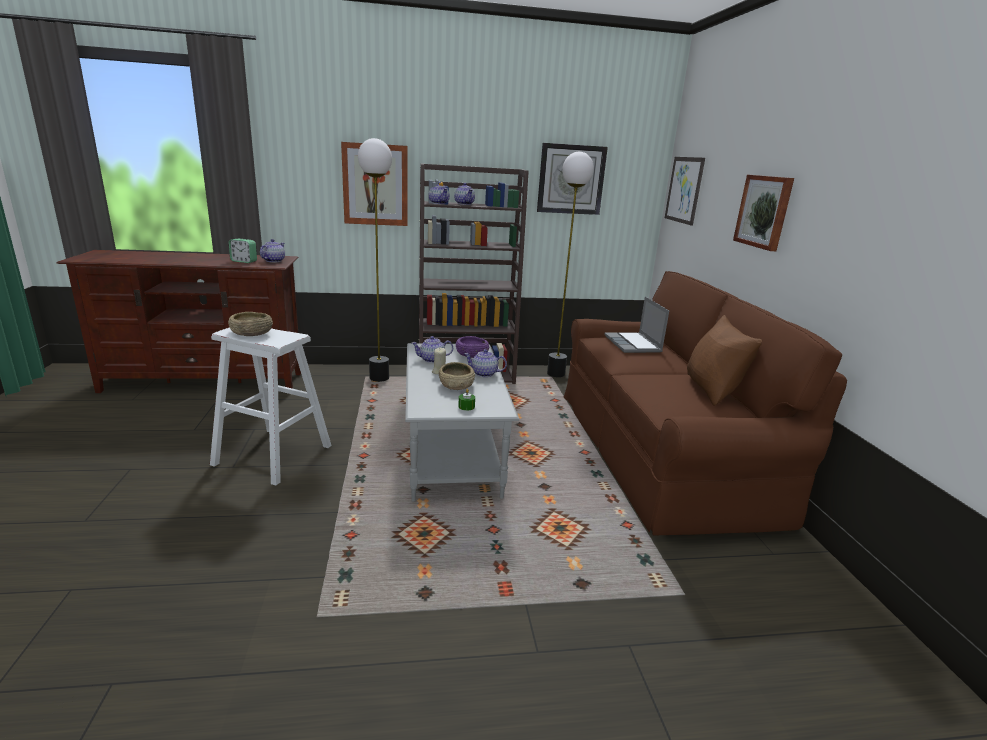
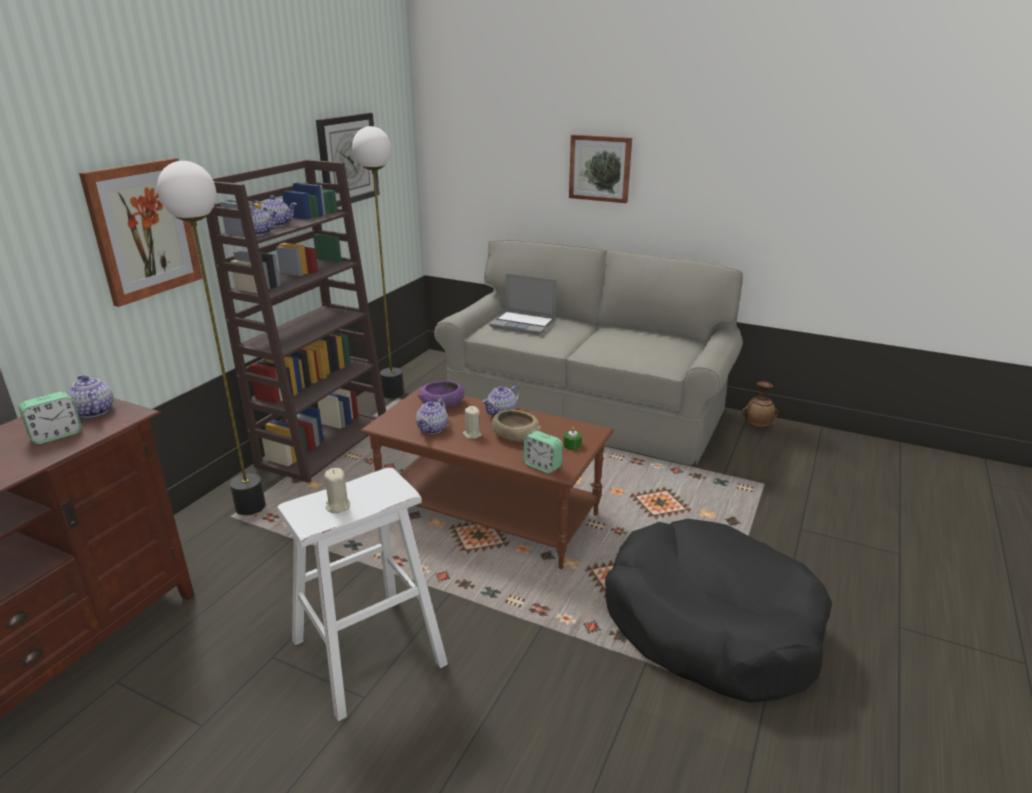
camera: 55 degrees left, 5 degrees up
beige bowl [228,312,273,336] -> beige candle [324,468,350,513]
grey coffee table [405,343,519,502] -> brown coffee table [360,386,614,569]
brown sofa [563,271,847,535] -> grey sofa [434,240,743,466]
picture [665,157,705,226] -> none
brown pillow [687,315,762,406] -> none
none -> alarm clock [523,431,563,474]
none -> black dog bed [605,519,832,703]
none -> vase [742,381,778,427]

